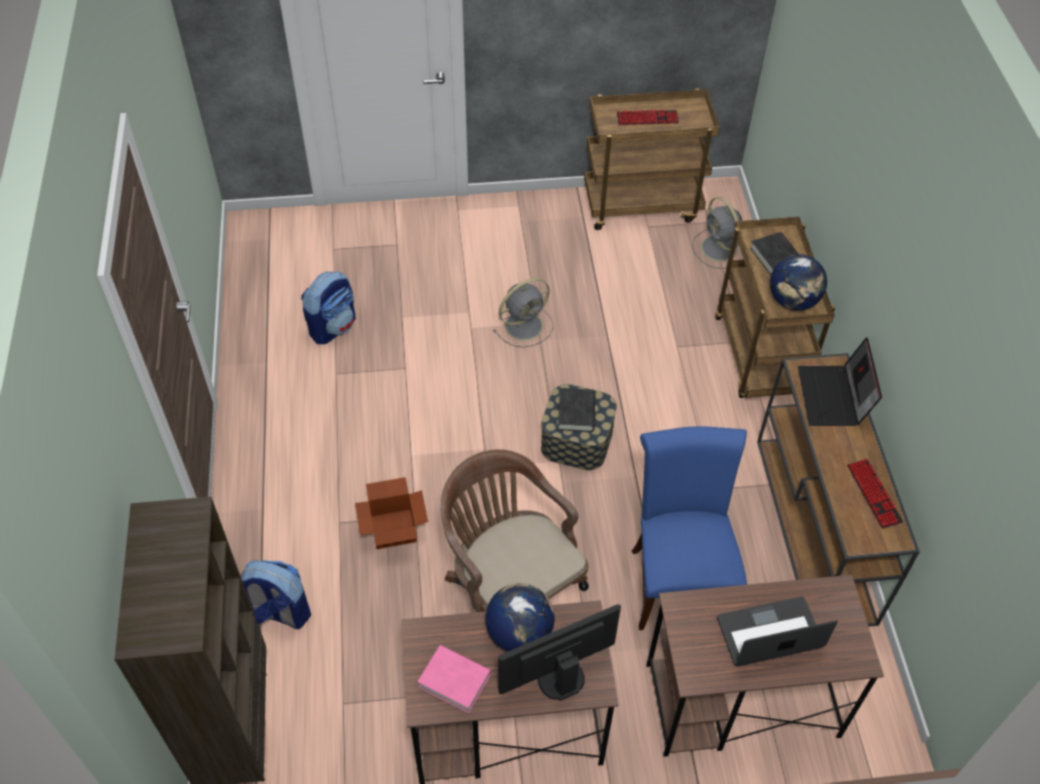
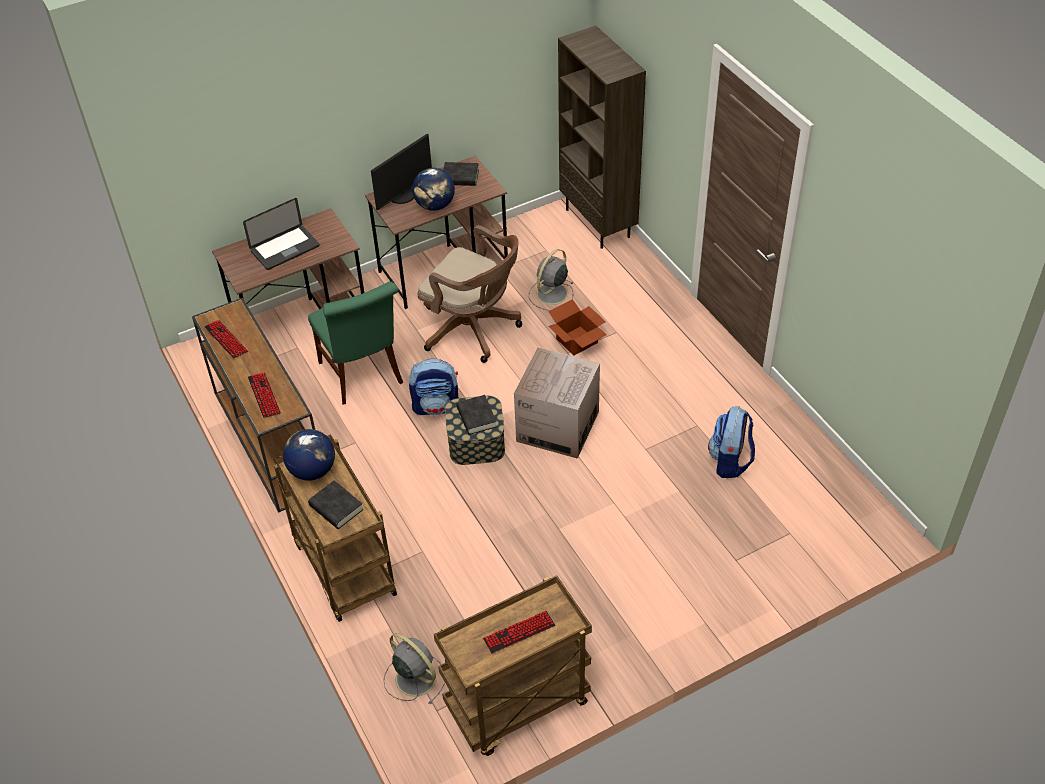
camera: 160 degrees right, 5 degrees down
backpack [240,560,311,629] -> backpack moved to [409,359,459,415]
pink book [417,645,491,713] -> black book [443,162,479,186]
grey fan [493,278,553,348] -> grey fan moved to [529,249,573,311]
blue chair [632,426,747,630] -> green chair [308,282,403,405]
laptop [798,337,882,426] -> keyboard [248,373,281,418]
none -> cardboard box [514,347,600,459]

